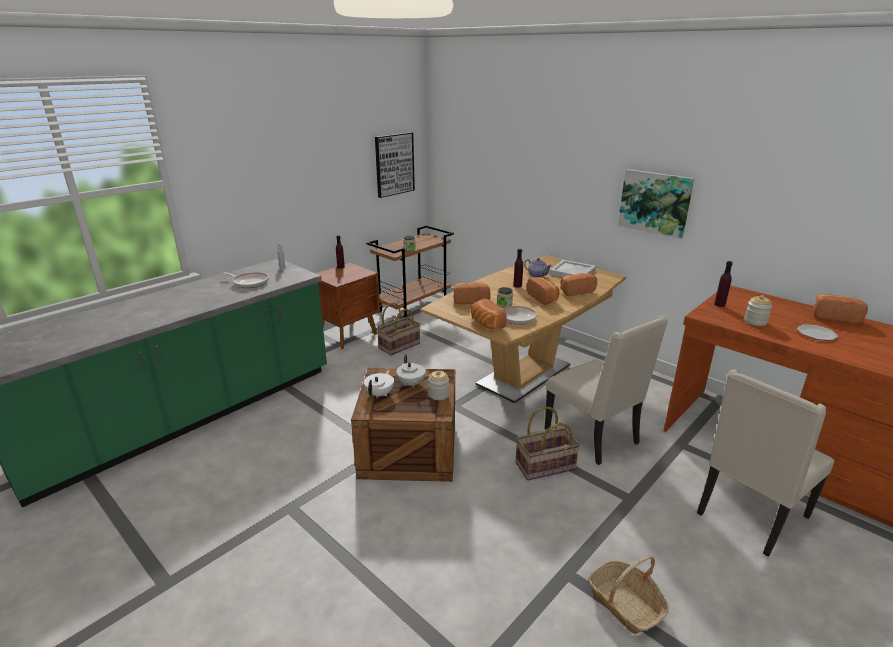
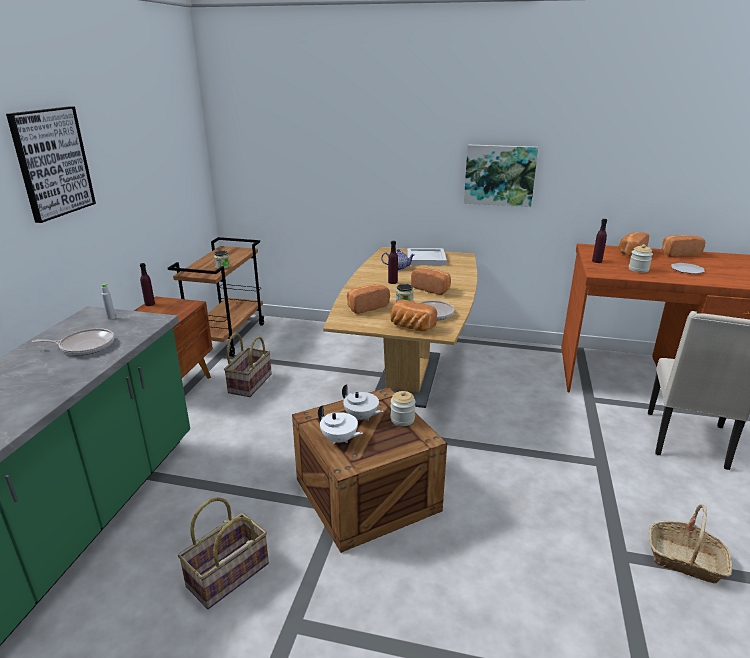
camera: 30 degrees left, 0 degrees up
white teapot [364,370,394,398] -> white teapot turned 135 degrees clockwise [318,405,363,444]
picture [375,132,415,198] -> picture moved to [6,106,96,223]
basket [516,406,580,481] -> basket moved to [178,497,269,609]
beige chair [545,316,668,465] -> none
bread [560,273,597,296] -> bread moved to [619,232,649,257]

